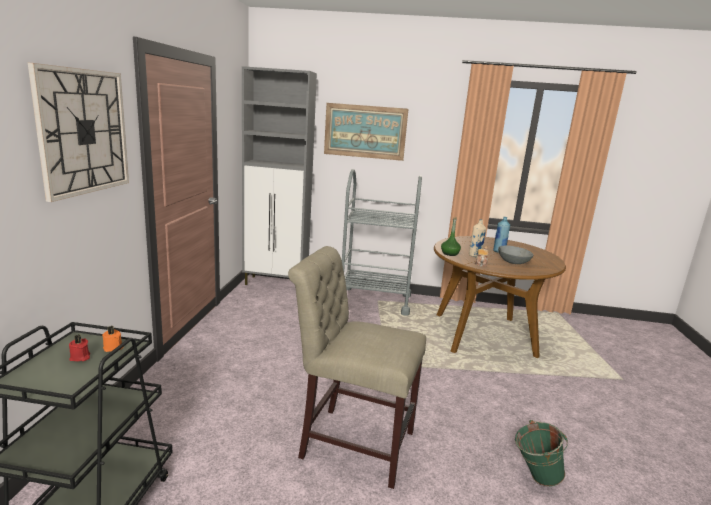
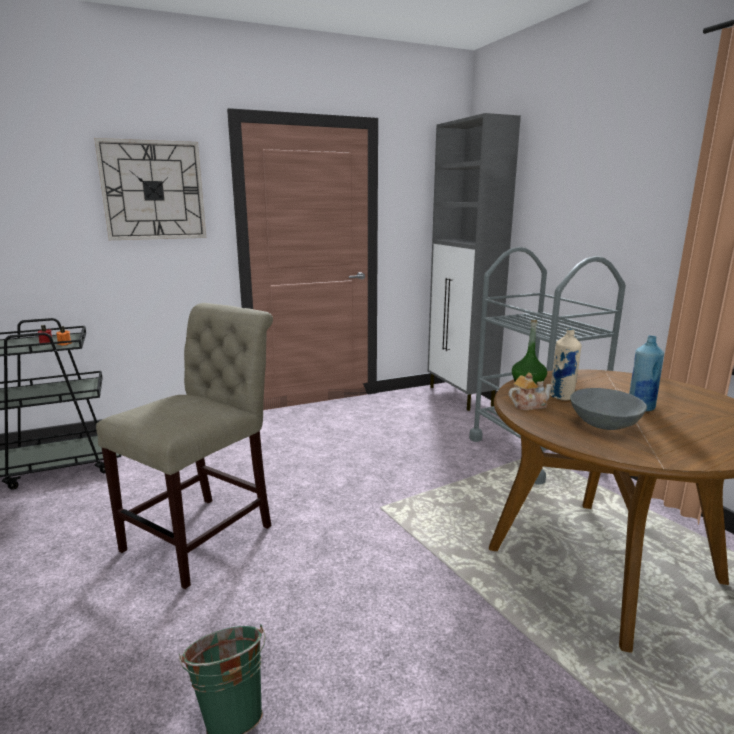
camera: 60 degrees right, 0 degrees up
beige chair [288,246,426,489] -> beige chair turned 45 degrees clockwise [96,303,273,589]
picture [324,103,409,161] -> none

